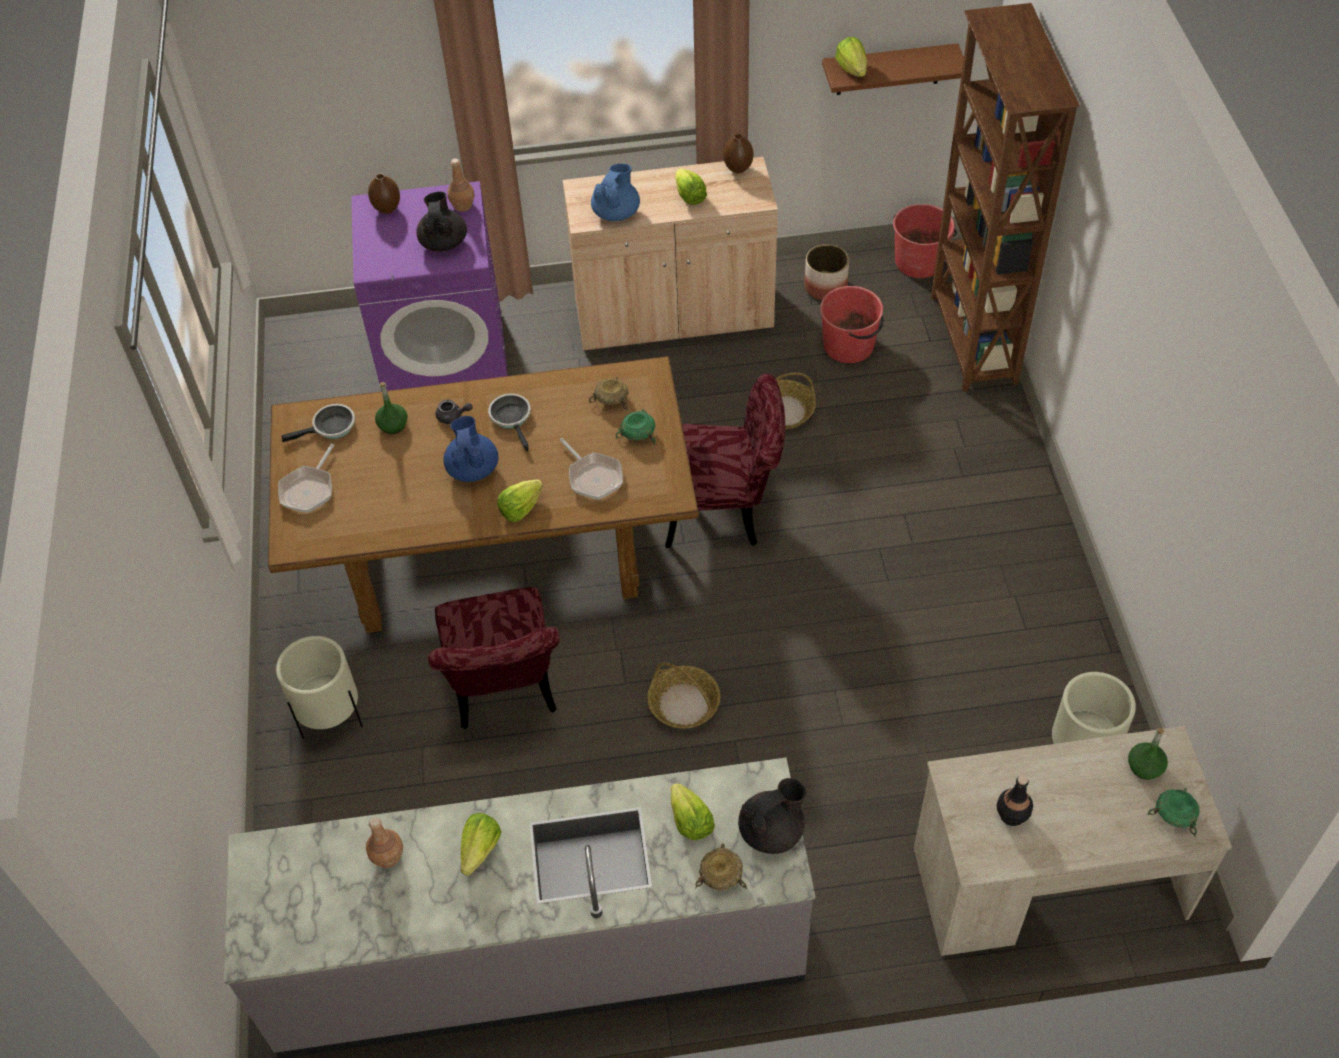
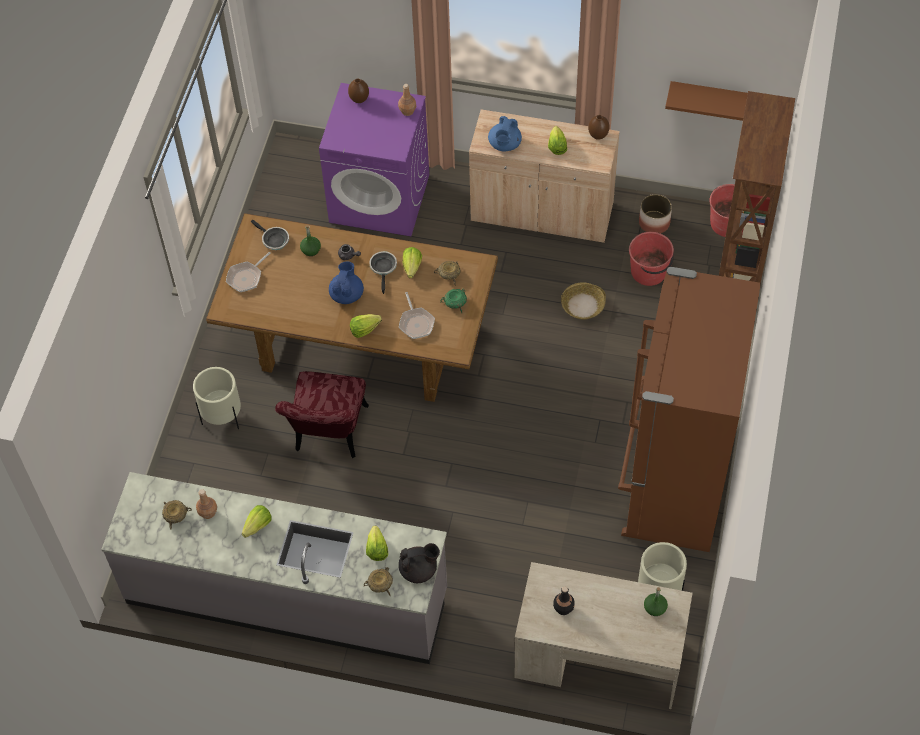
camera: 20 degrees right, 5 degrees up
frying pan [282,404,355,442] -> frying pan turned 45 degrees clockwise [251,219,289,250]
black teapot [416,191,467,252] -> none
blue teapot [591,163,640,221] -> blue teapot turned 150 degrees clockwise [488,116,522,151]
basket [647,662,720,728] -> none
red chair [665,373,785,548] -> none
lettuce [835,37,867,77] -> lettuce moved to [402,247,422,278]
green bowl [1147,788,1200,837] -> none
none -> beige bowl [162,500,191,529]
none -> brown fridge [618,267,761,552]

